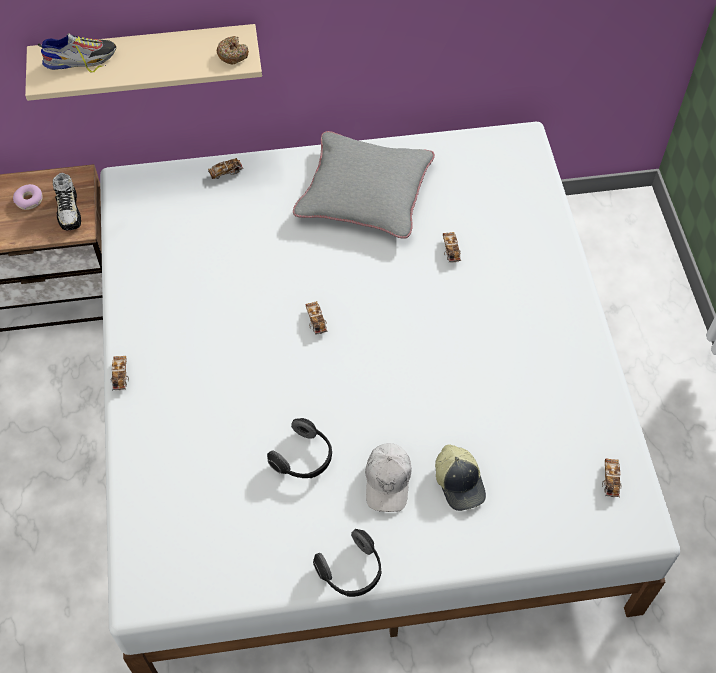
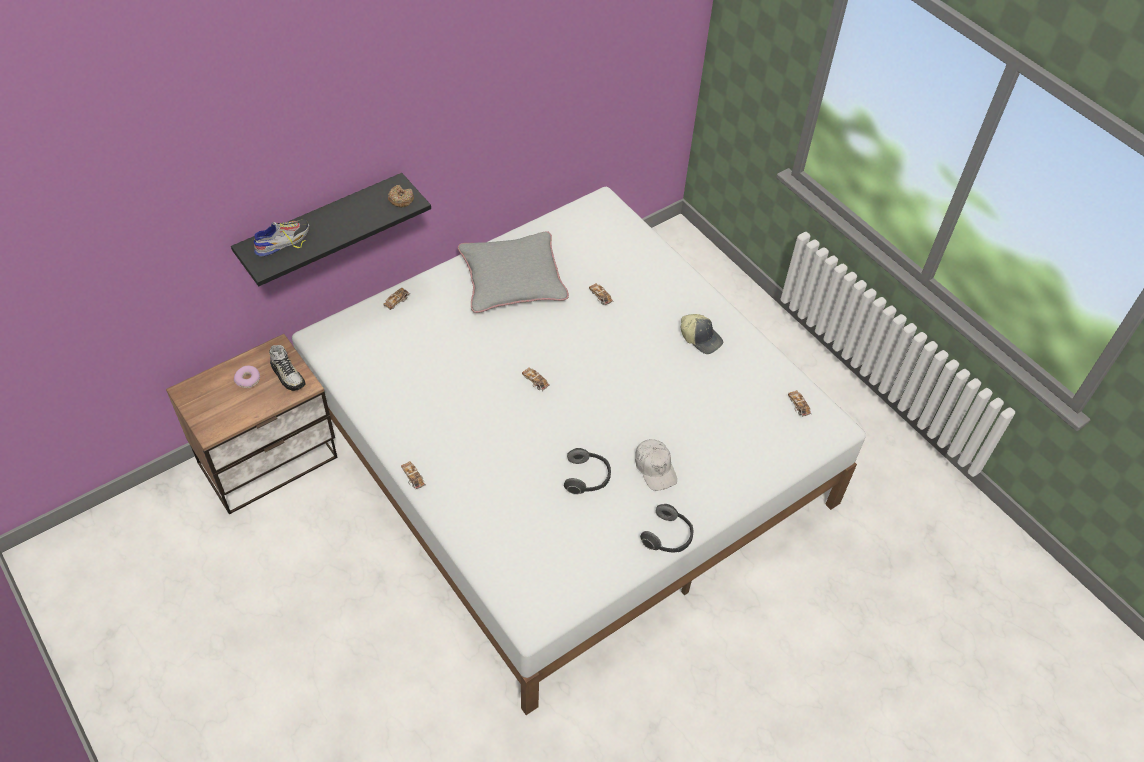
camera: 30 degrees left, 5 degrees down
beige shelf [25,24,262,101] -> black shelf [231,173,431,286]
cap [435,444,486,511] -> cap moved to [681,314,723,354]

